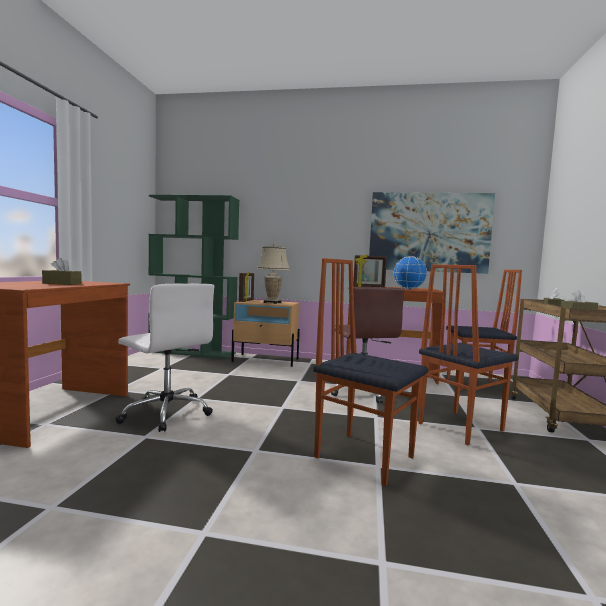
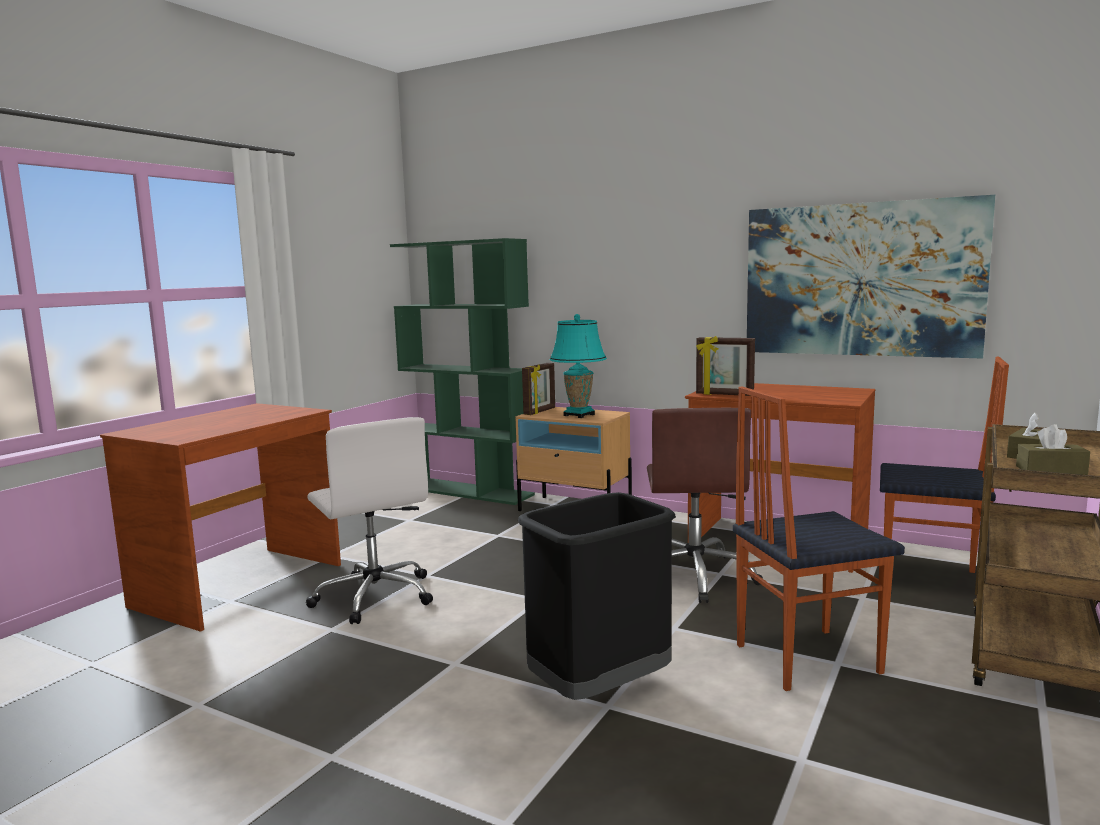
camera: 20 degrees right, 5 degrees up
brown tissue box [42,258,82,285] -> none
beige table lamp [257,243,290,304] -> turquoise table lamp [550,314,607,418]
chair [313,258,428,486] -> black trash can [518,492,676,700]
globe [394,256,427,289] -> none

